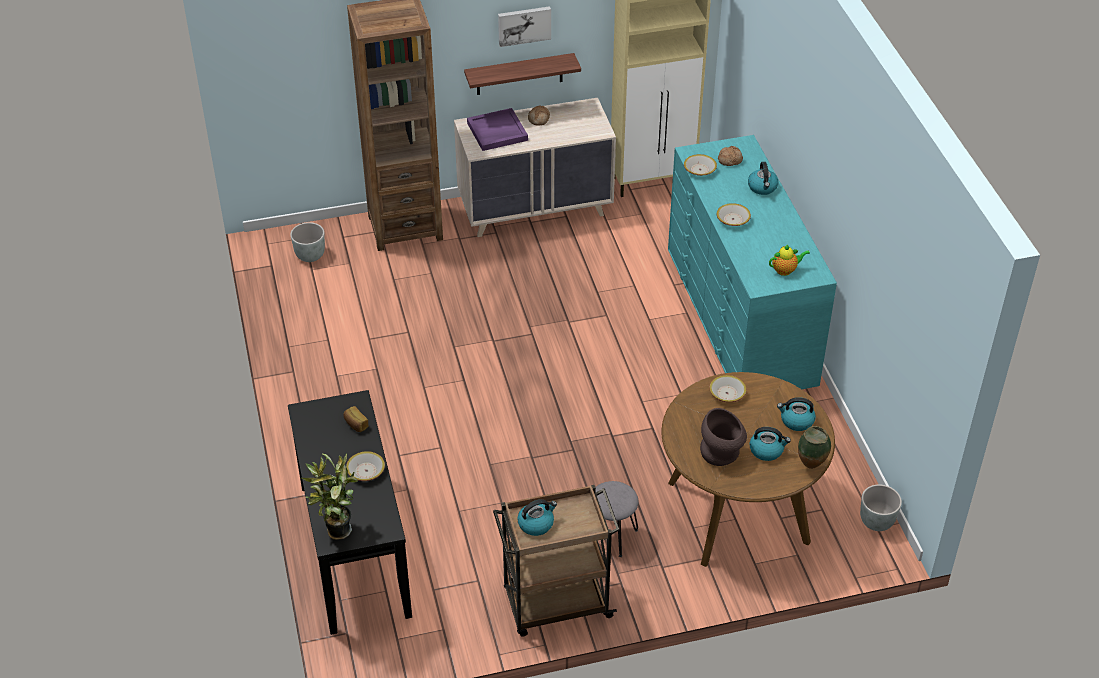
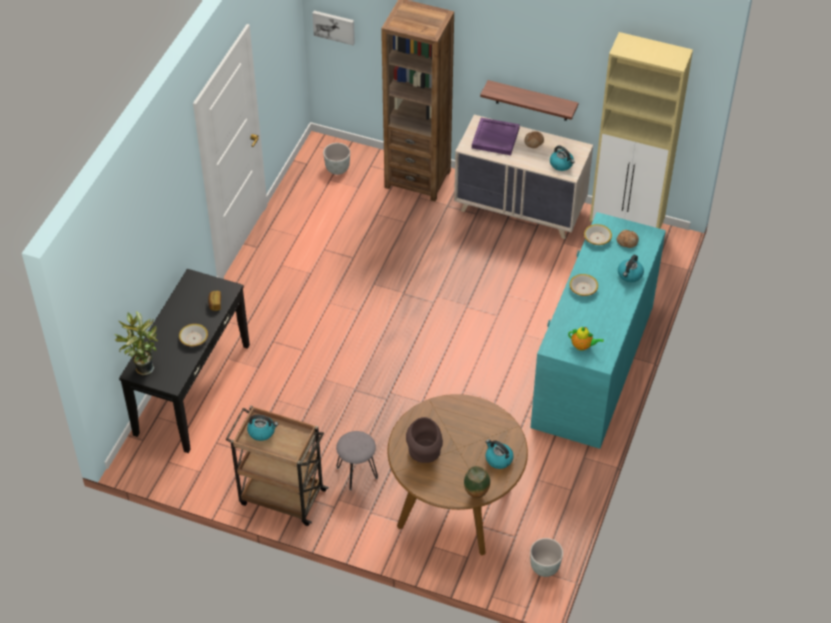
camera: 35 degrees right, 5 degrees up
picture [498,6,551,47] -> picture moved to [312,11,355,45]
bowl [709,375,746,402] -> none
kettle [750,427,791,461] -> kettle moved to [550,145,575,171]

